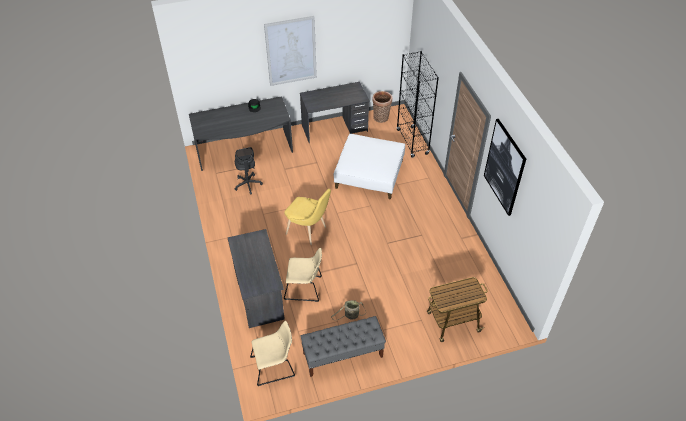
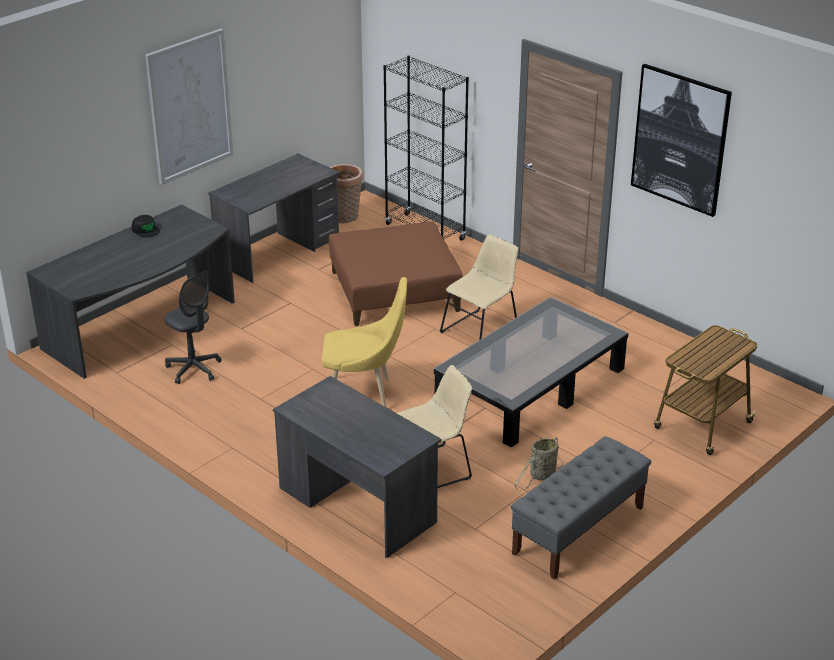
camera: 30 degrees left, 15 degrees down
beige chair [250,321,295,386] -> beige chair moved to [440,234,518,340]
white ottoman [334,134,405,200] -> brown ottoman [329,221,463,326]
none -> coffee table [434,297,628,448]

